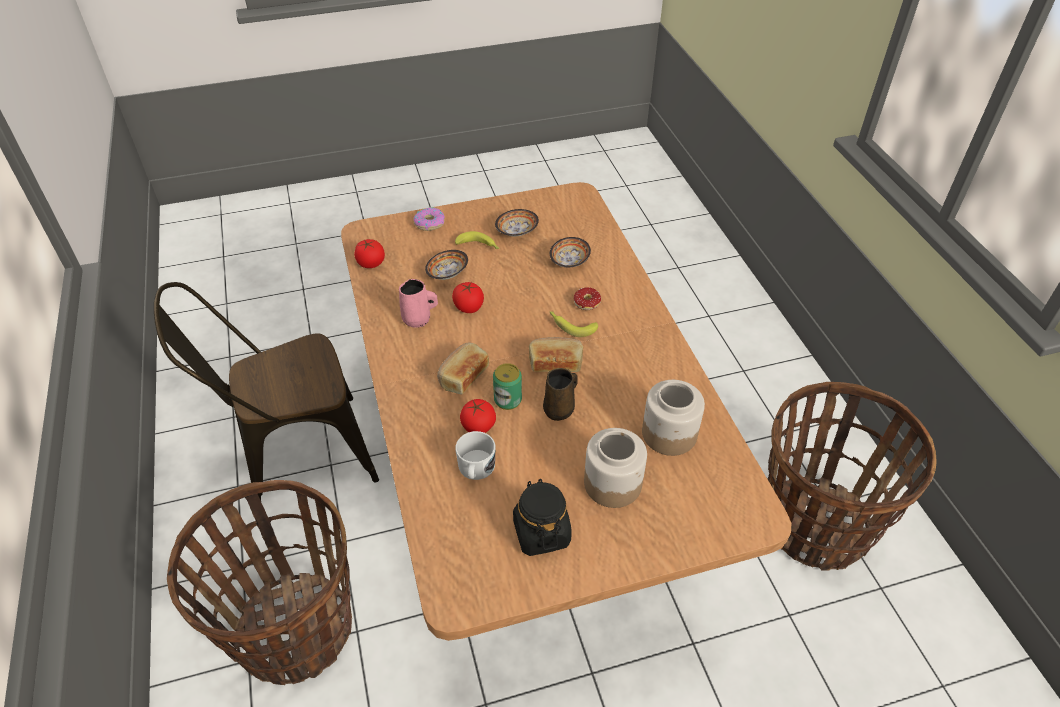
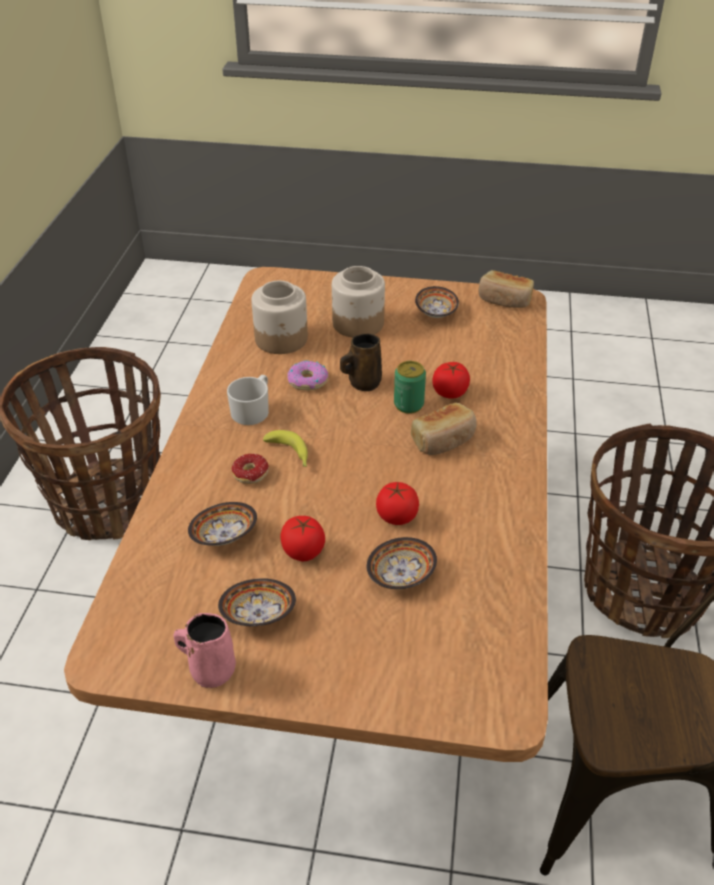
camera: 155 degrees left, 5 degrees down
tomato [354,239,385,268] -> tomato moved to [280,516,325,561]
pink mug [399,279,438,328] -> pink mug moved to [173,613,236,688]
donut [413,207,445,231] -> donut moved to [288,360,328,390]
banana [455,231,499,249] -> none
white mug [455,431,495,480] -> white mug moved to [227,375,269,425]
black jar [513,479,572,556] -> bowl [415,286,459,318]
bread [529,337,583,372] -> bread moved to [478,270,534,308]

